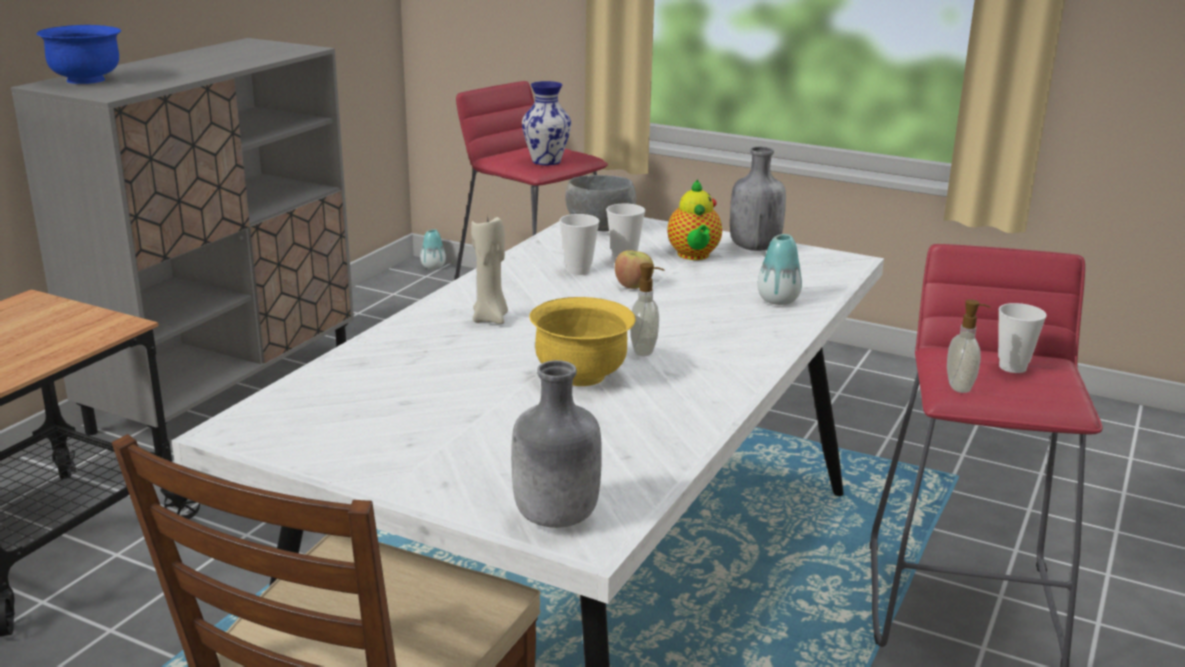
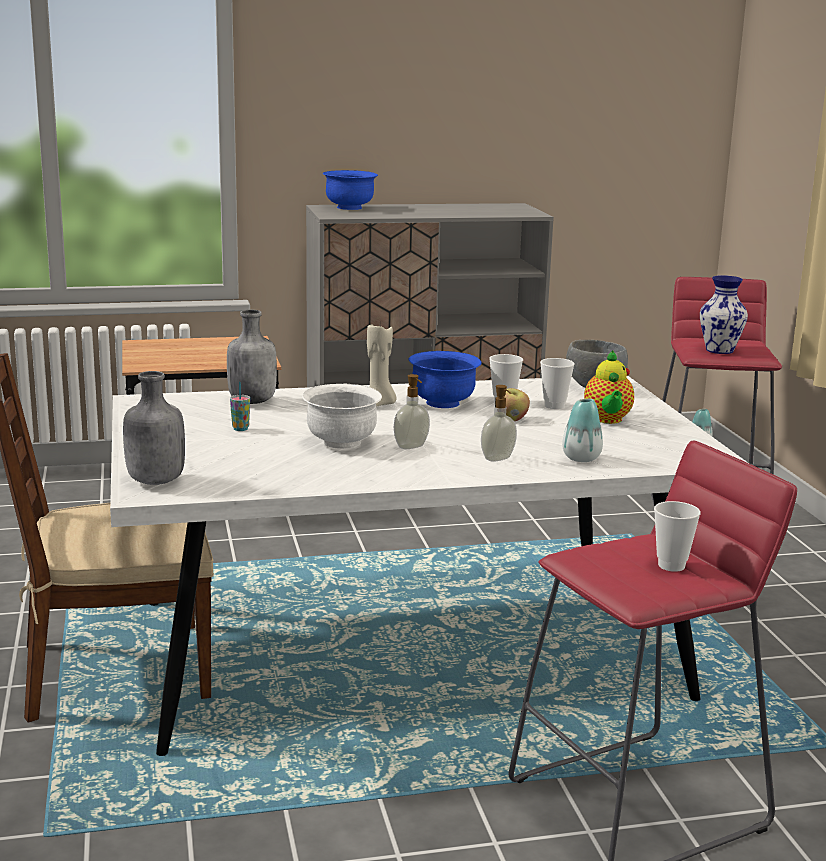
camera: 50 degrees right, 5 degrees down
yellow bowl [529,297,636,386] -> white bowl [302,384,382,449]
teapot [668,179,722,260] -> teapot turned 45 degrees counterclockwise [584,350,634,424]
grey bottle [730,147,786,251] -> grey bottle moved to [227,310,277,404]
soap dispenser [947,299,990,393] -> soap dispenser moved to [481,385,517,462]
none -> cup [230,382,250,431]
none -> blue bowl [408,351,481,408]

